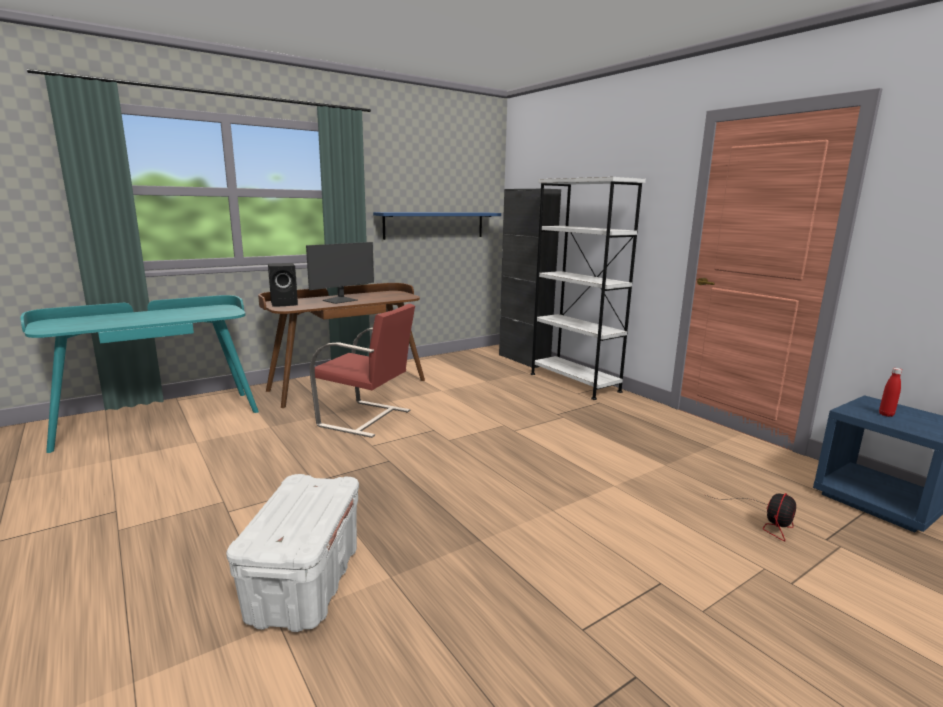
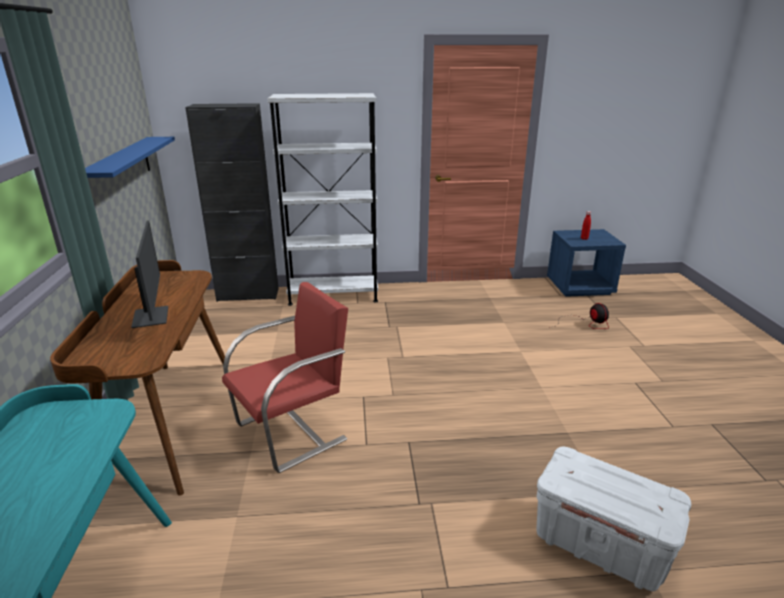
camera: 60 degrees left, 10 degrees up
black speaker [268,263,298,307] -> none

